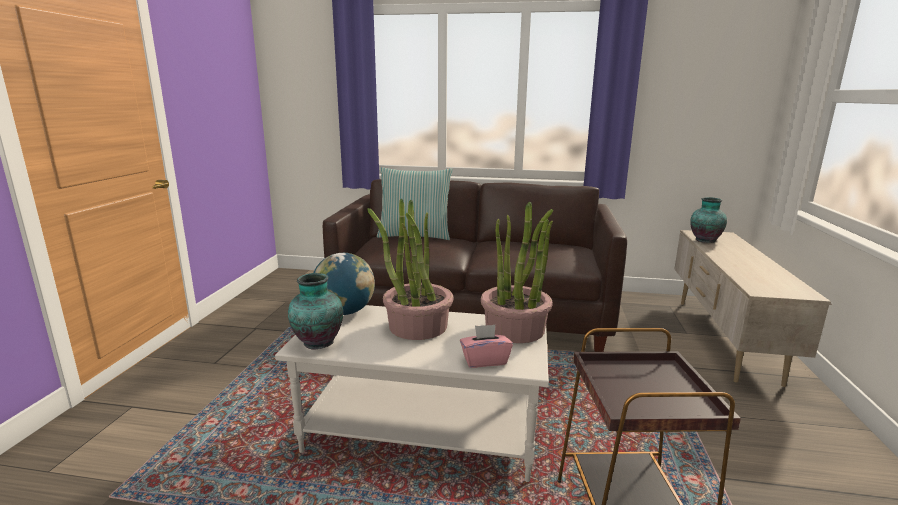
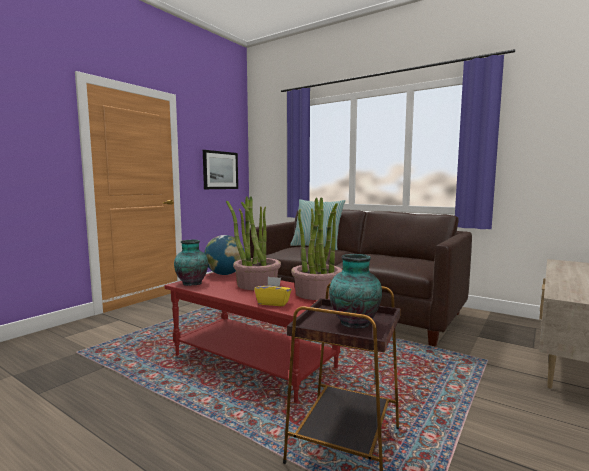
camera: 25 degrees right, 10 degrees down
white coffee table [275,305,549,482] -> red coffee table [165,272,340,403]
pink tissue box [460,325,513,368] -> yellow tissue box [254,277,292,306]
vase [690,197,727,243] -> vase moved to [329,254,382,329]
none -> picture [203,150,238,189]

